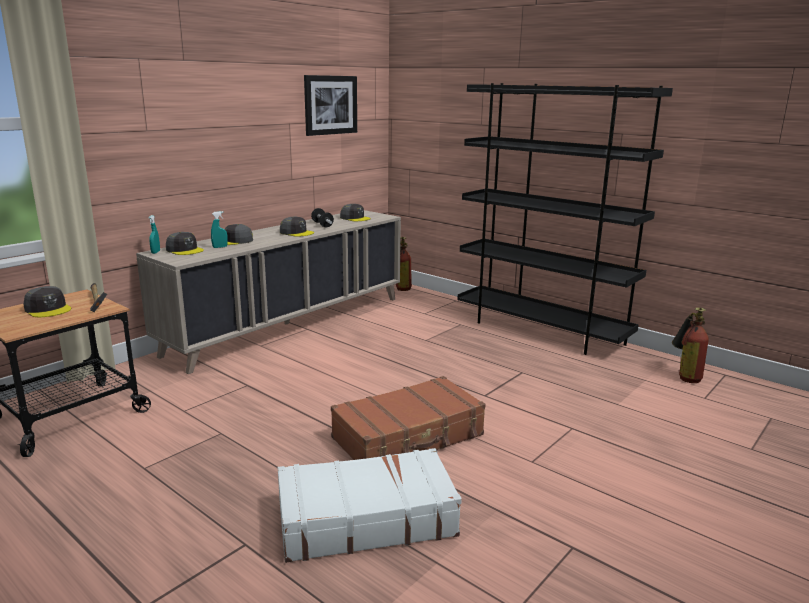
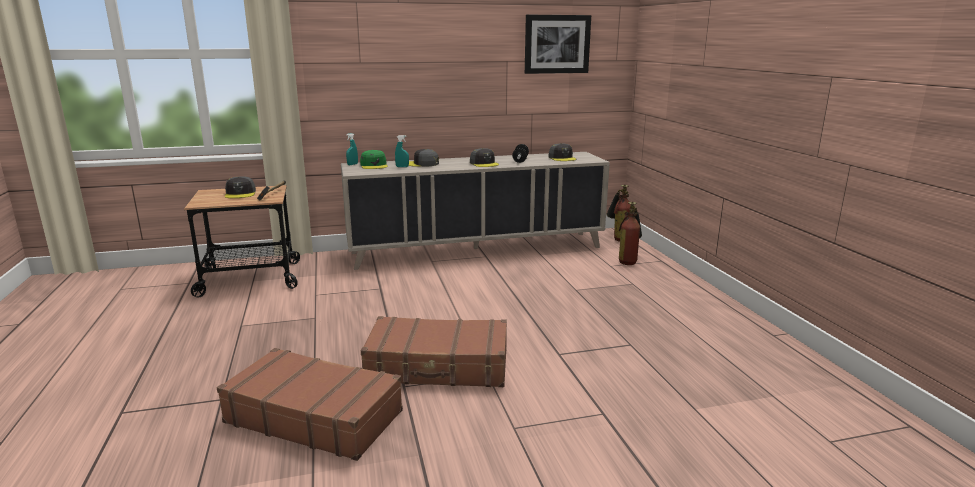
camera: 35 degrees right, 0 degrees up
grey cap [166,232,204,255] -> green cap [360,150,388,169]
white suitcase [278,448,462,563] -> brown suitcase [217,348,403,461]
black bookcase [458,83,673,355] -> none
fire extinguisher [672,307,709,383] -> fire extinguisher moved to [619,202,642,265]

